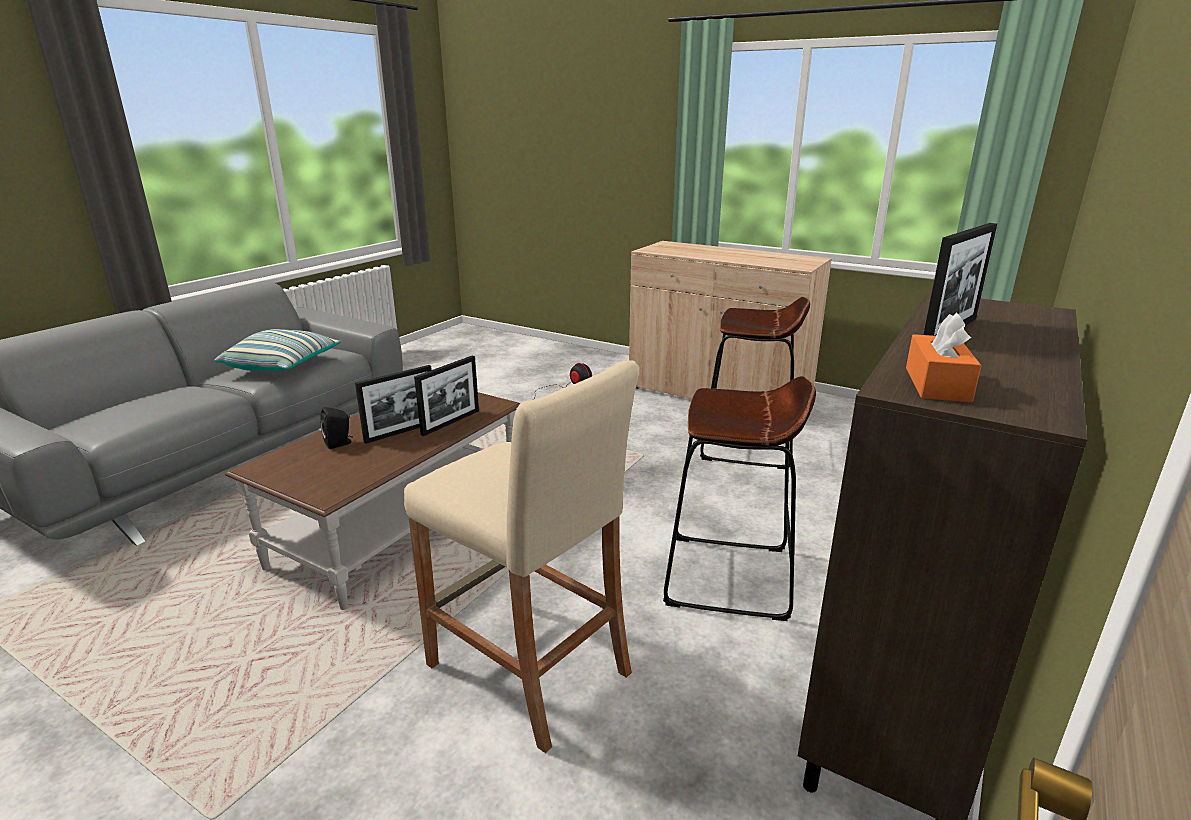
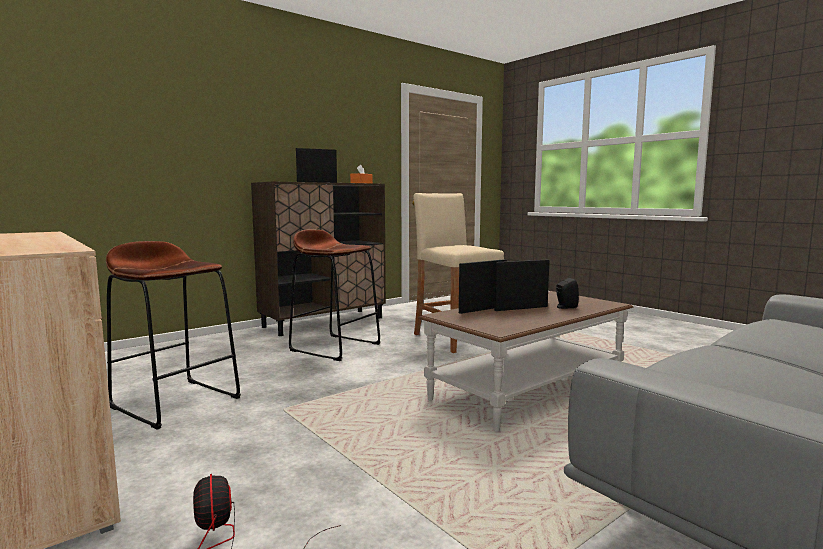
camera: 160 degrees left, 15 degrees down
pillow [214,329,341,371] -> none

